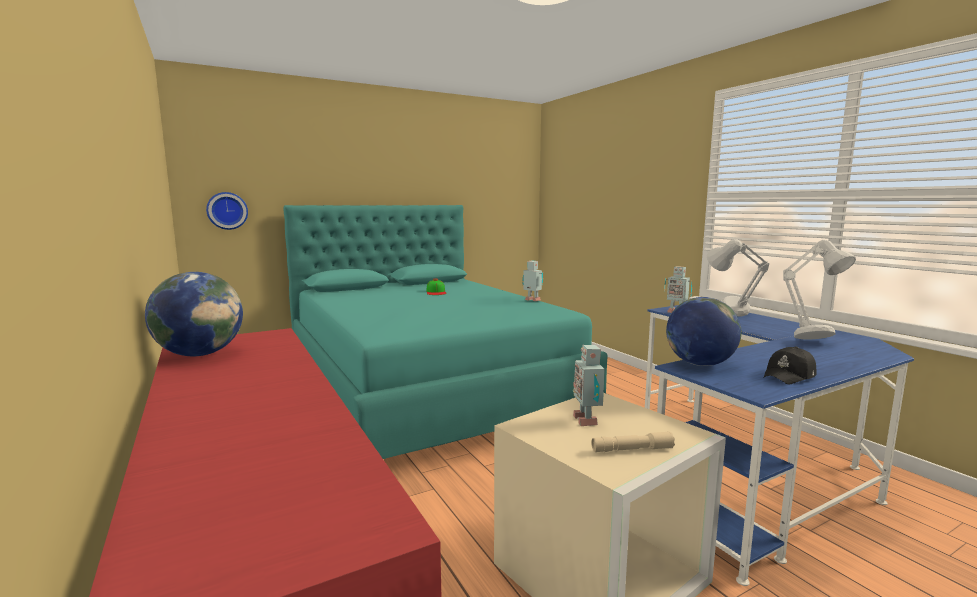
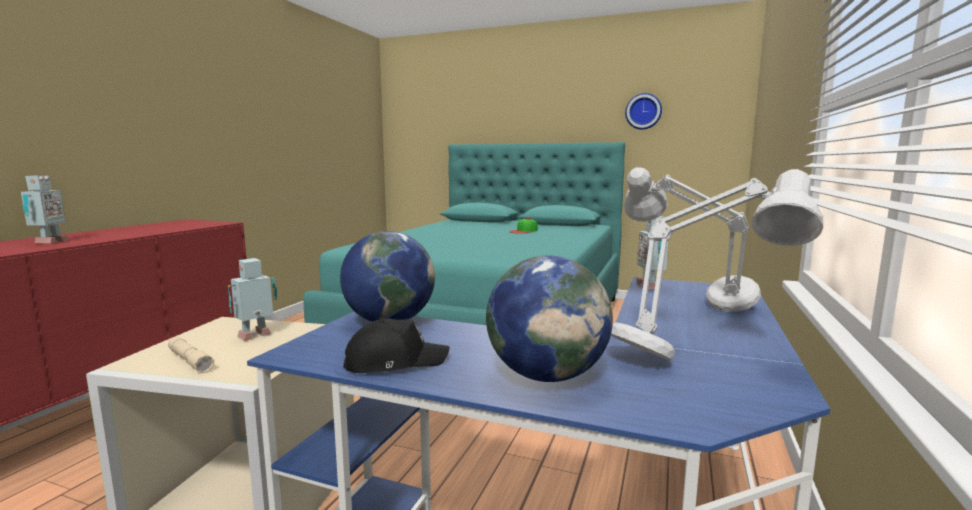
camera: 50 degrees right, 0 degrees up
globe [145,272,243,356] -> globe moved to [486,255,613,382]
wall clock [206,192,248,230] -> wall clock moved to [625,93,662,130]
toy robot [522,260,543,301] -> toy robot moved to [21,175,68,243]
black cap [763,347,817,384] -> black cap turned 150 degrees clockwise [343,319,449,373]

